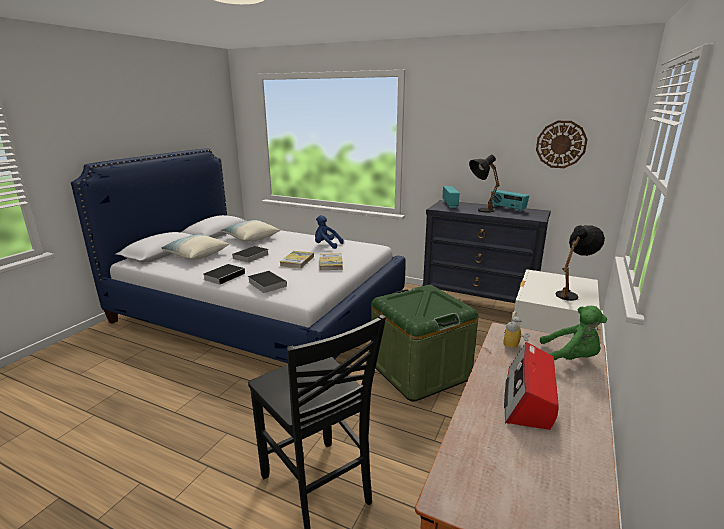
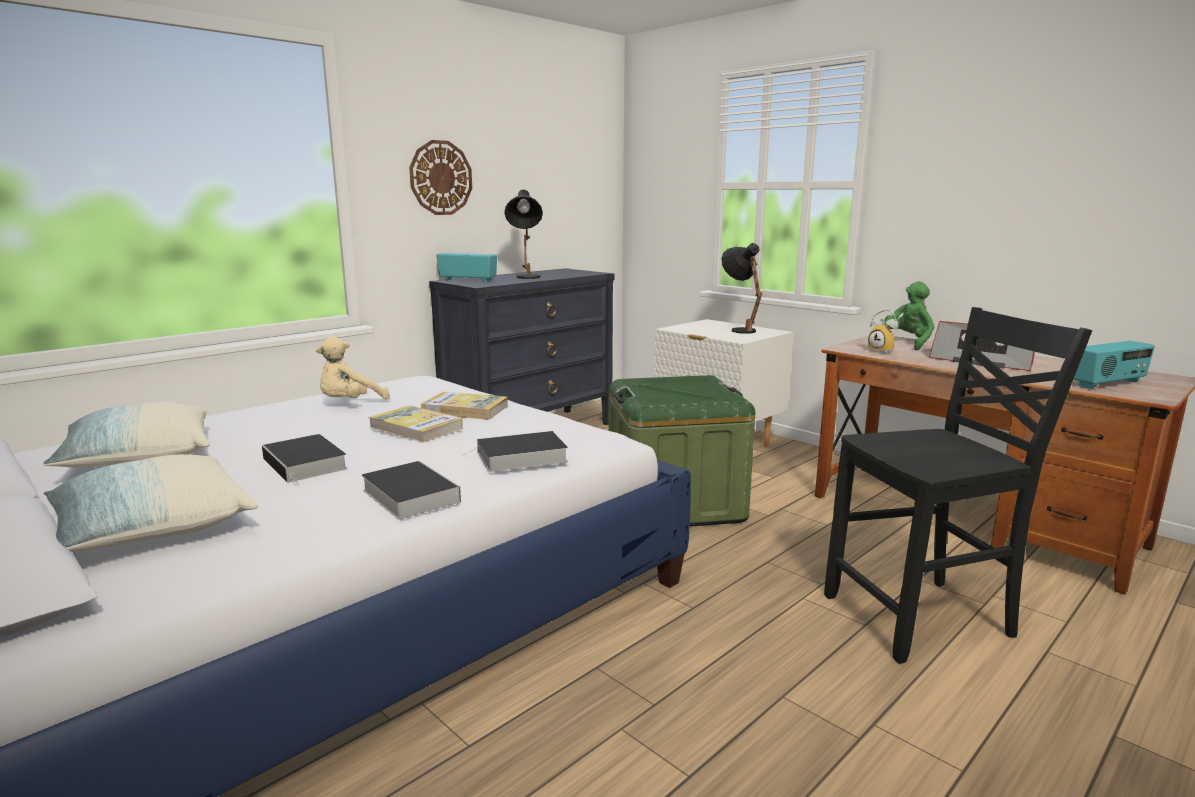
camera: 70 degrees left, 5 degrees down
blue plush toy [315,215,344,249] -> beige plush toy [316,337,390,400]
radio [491,190,529,212] -> radio moved to [1074,341,1155,389]
wall clock [536,121,588,168] -> wall clock moved to [409,140,472,215]

